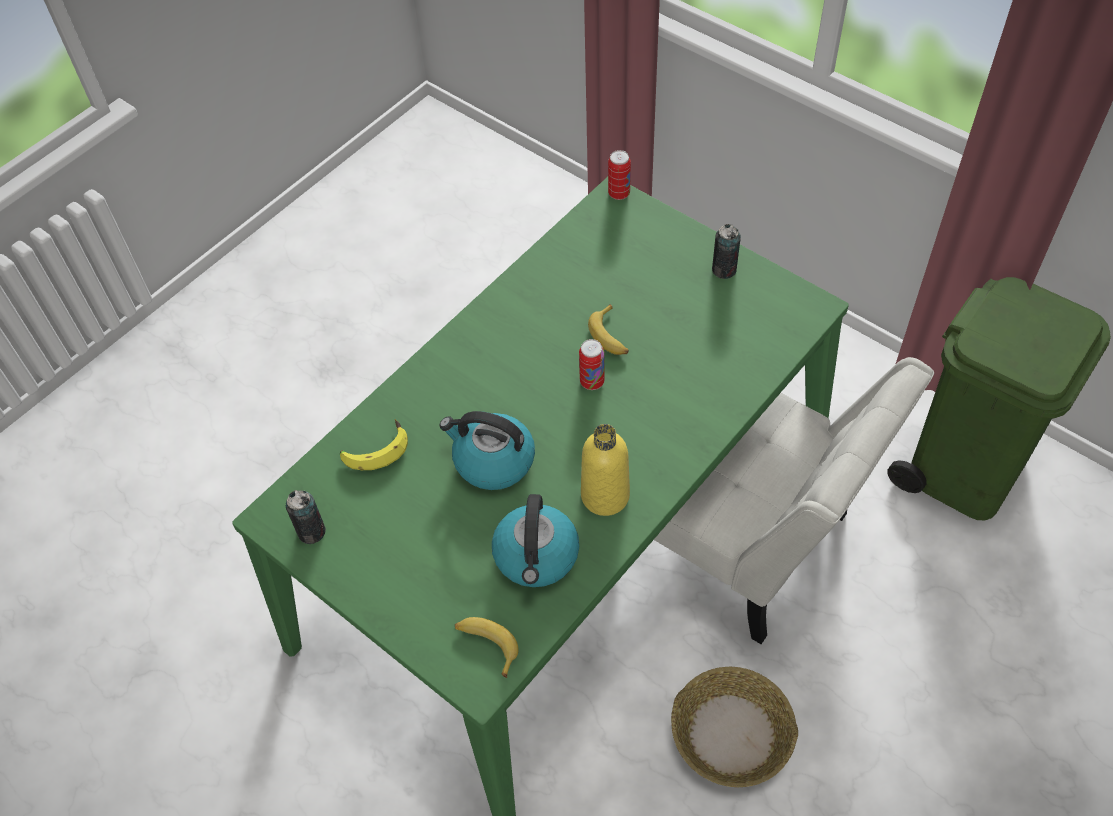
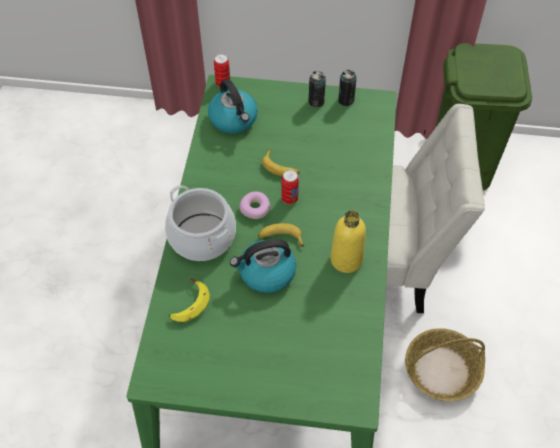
camera: 35 degrees left, 0 degrees up
can [286,490,326,544] -> can moved to [338,70,357,106]
banana [455,617,518,678] -> banana moved to [258,223,304,247]
kettle [492,494,579,587] -> kettle moved to [208,79,258,133]
none -> cooking pot [165,185,236,261]
none -> donut [239,192,270,219]

